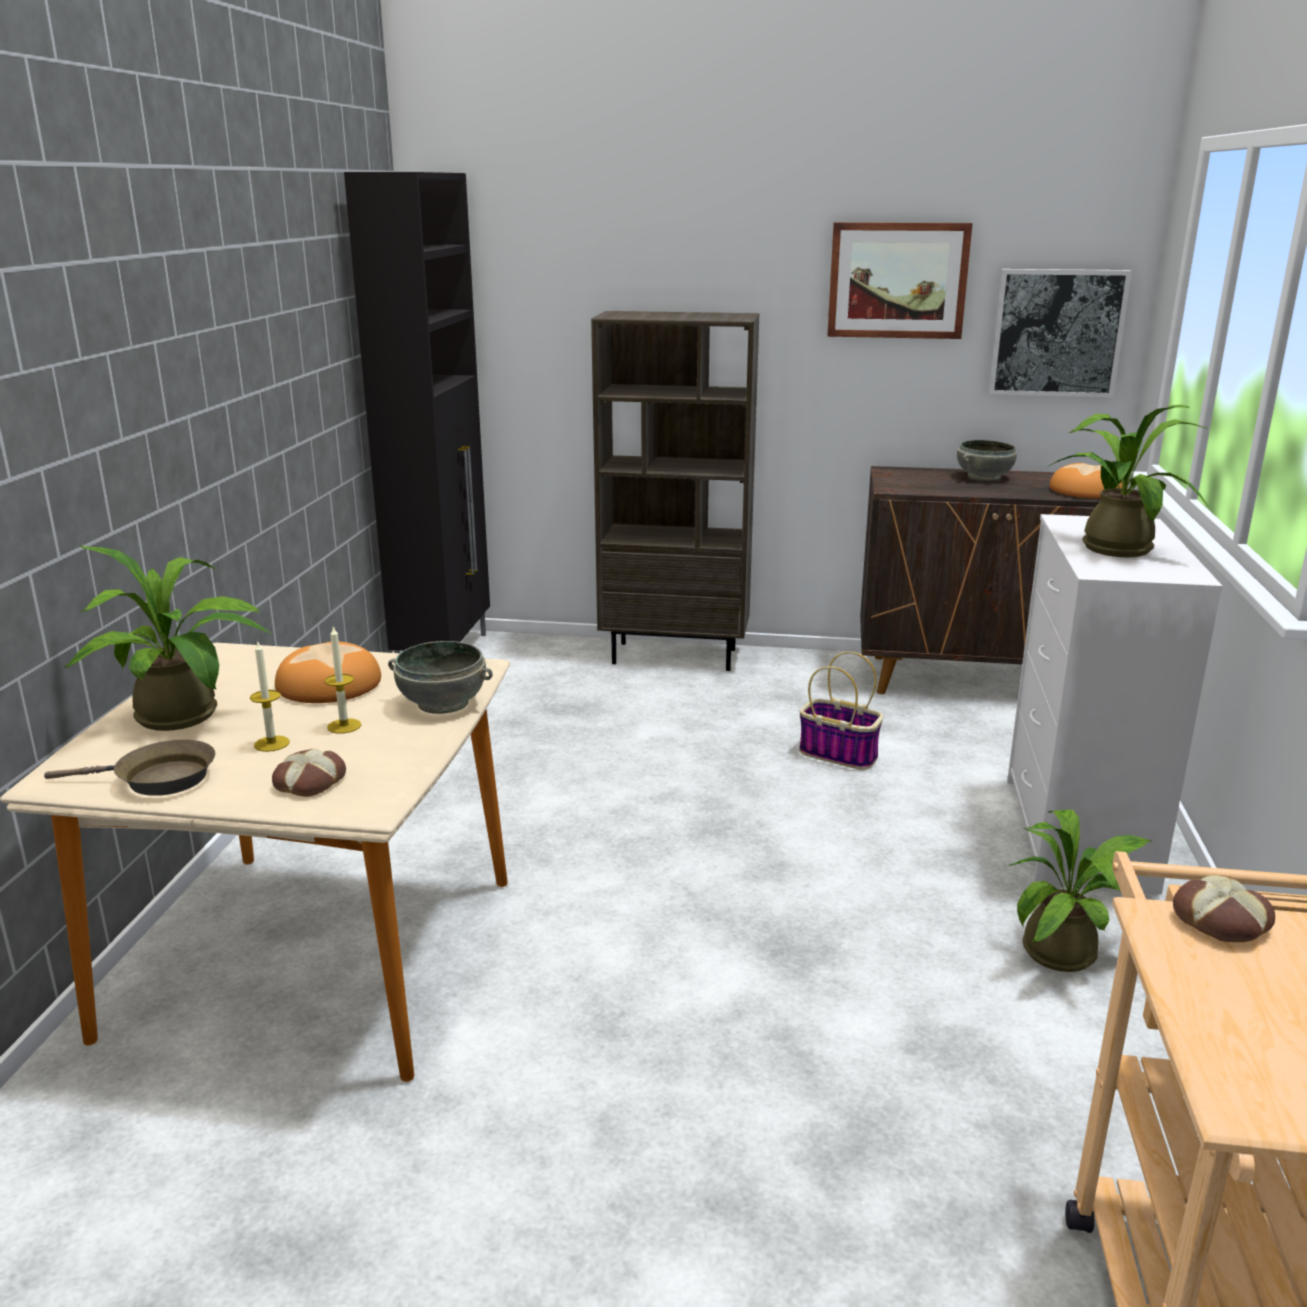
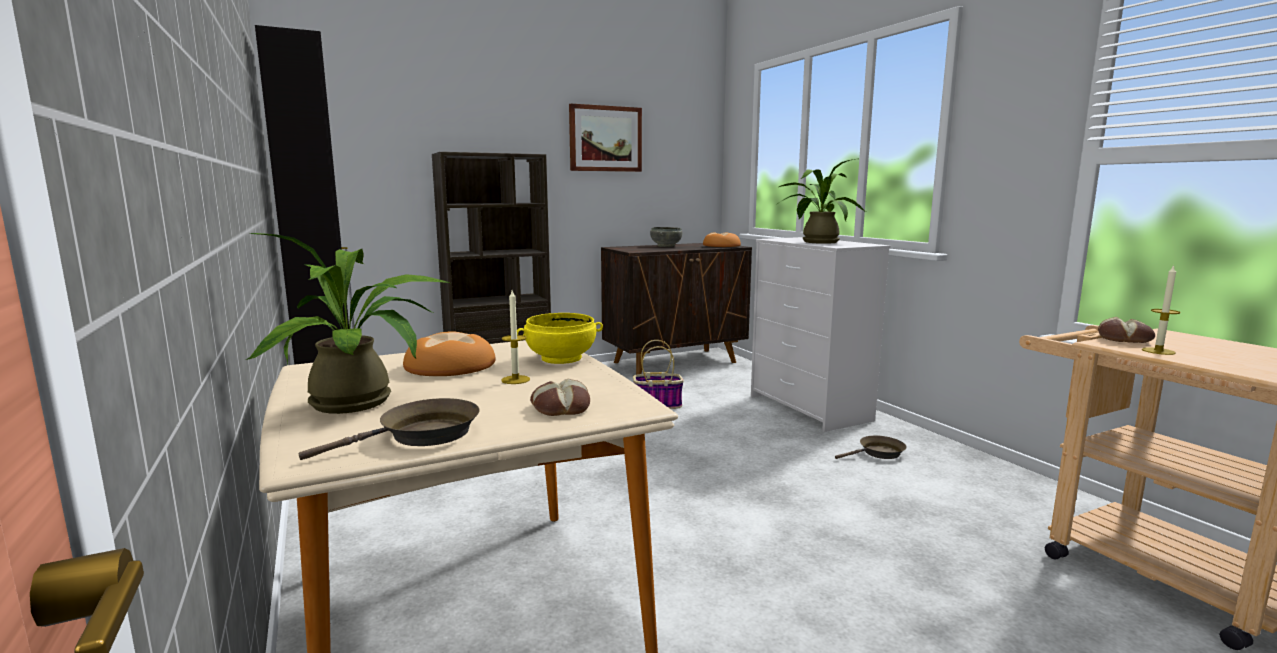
camera: 35 degrees left, 10 degrees down
candle [250,642,290,752] -> candle moved to [1142,265,1180,355]
grey bowl [388,641,493,714] -> yellow bowl [517,313,603,364]
picture [988,269,1132,397] -> none
potted plant [1010,810,1153,972] -> brown frying pan [835,436,907,459]

